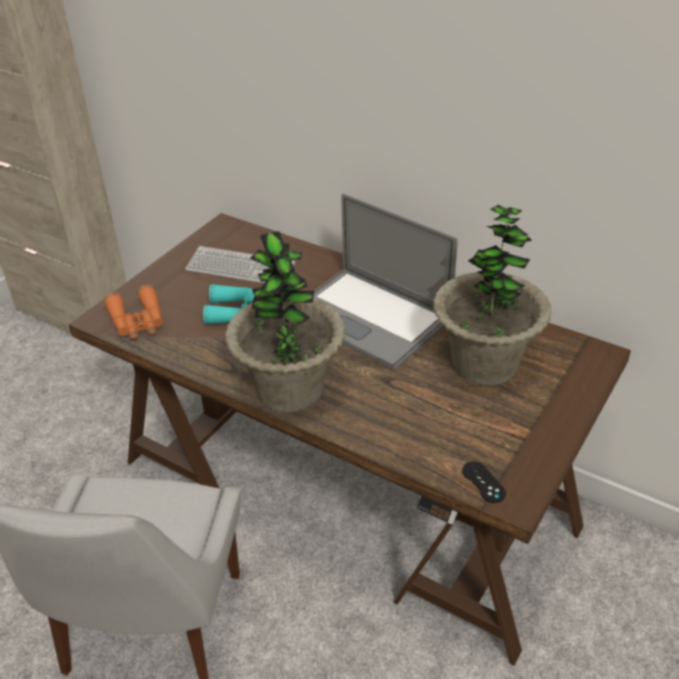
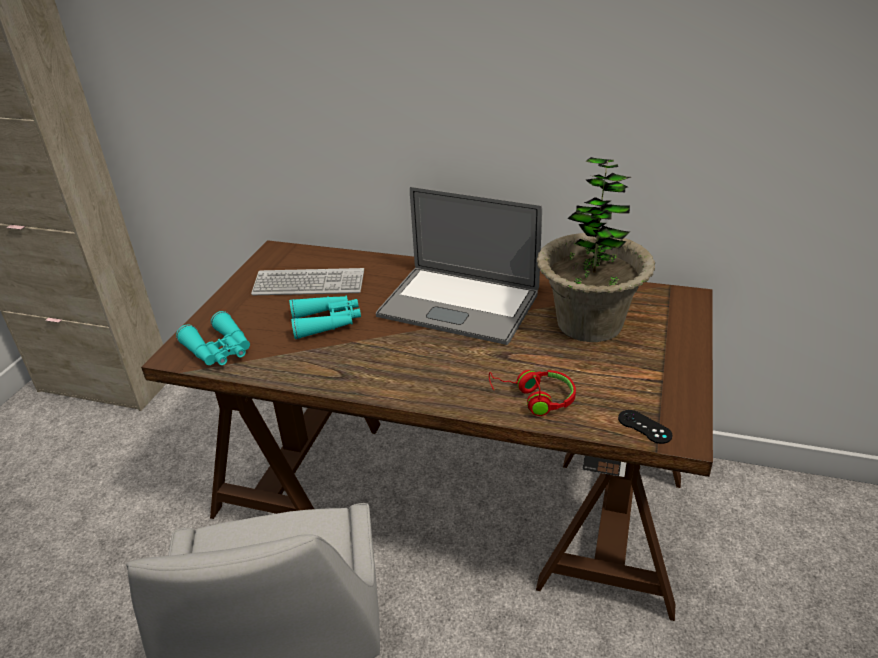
camera: 15 degrees left, 5 degrees down
orange binoculars [104,285,163,338] -> turquoise binoculars [176,311,250,365]
potted plant [225,231,346,412] -> none
none -> red headphones [489,370,576,416]

